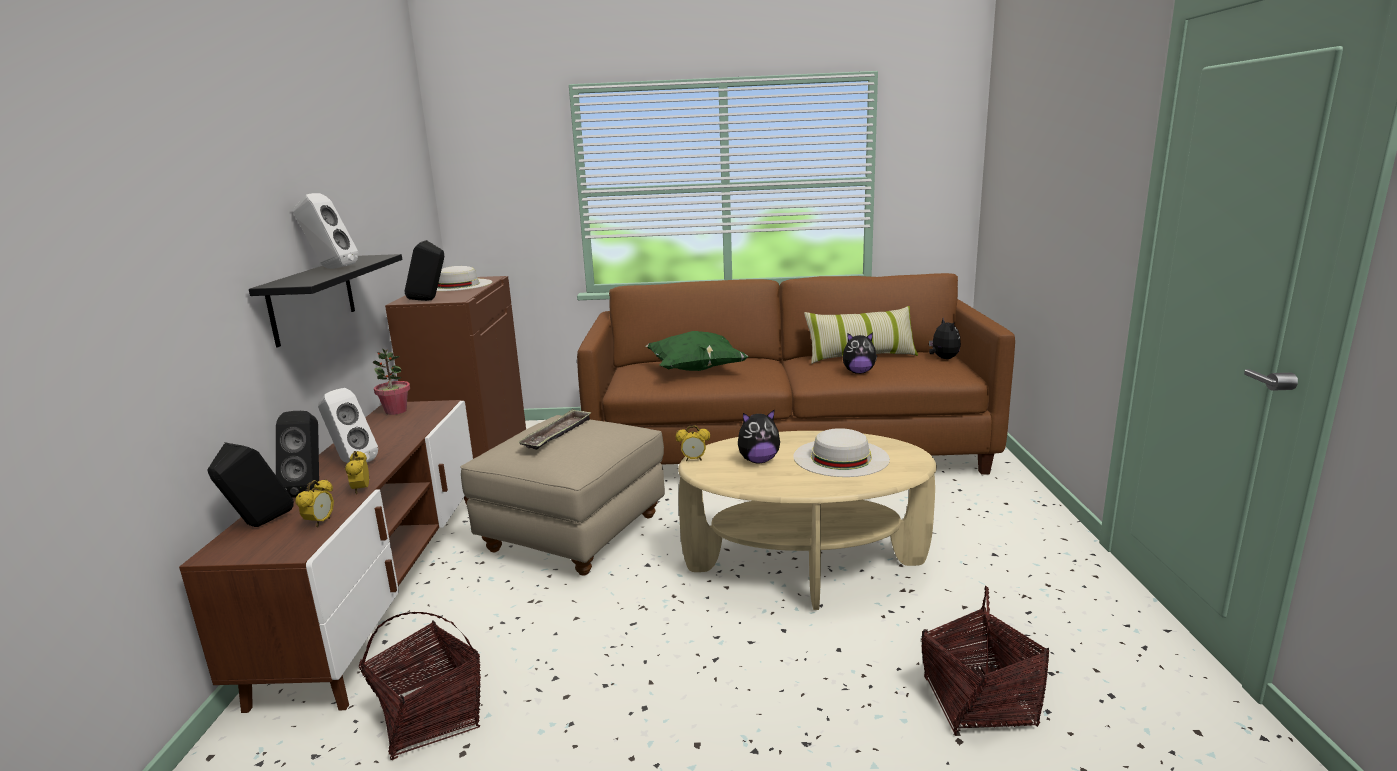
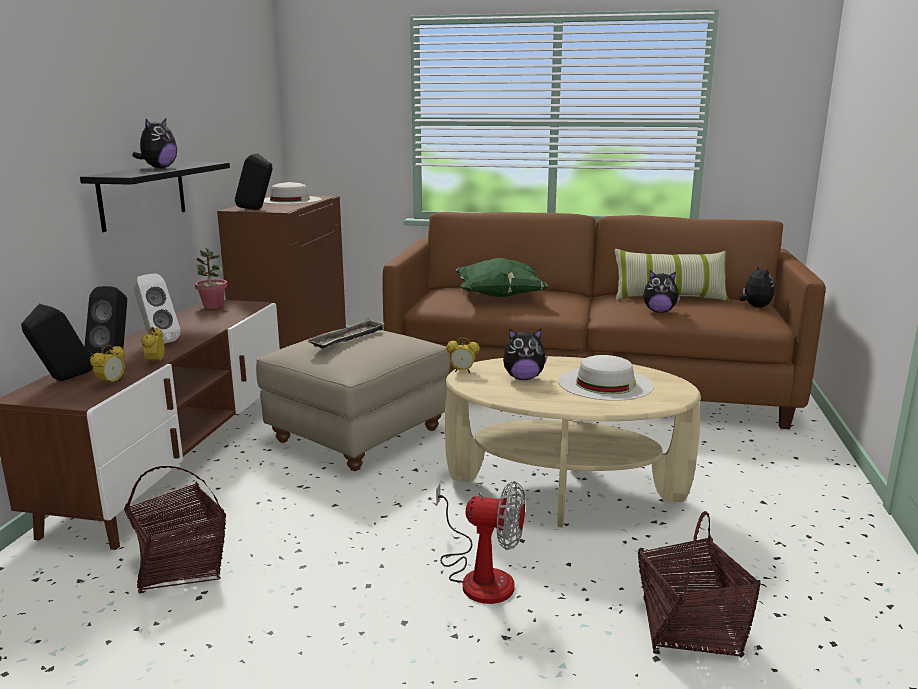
camera: 10 degrees right, 0 degrees up
white speaker [293,193,358,269] -> plush toy [132,118,177,168]
none -> fan [436,481,525,604]

